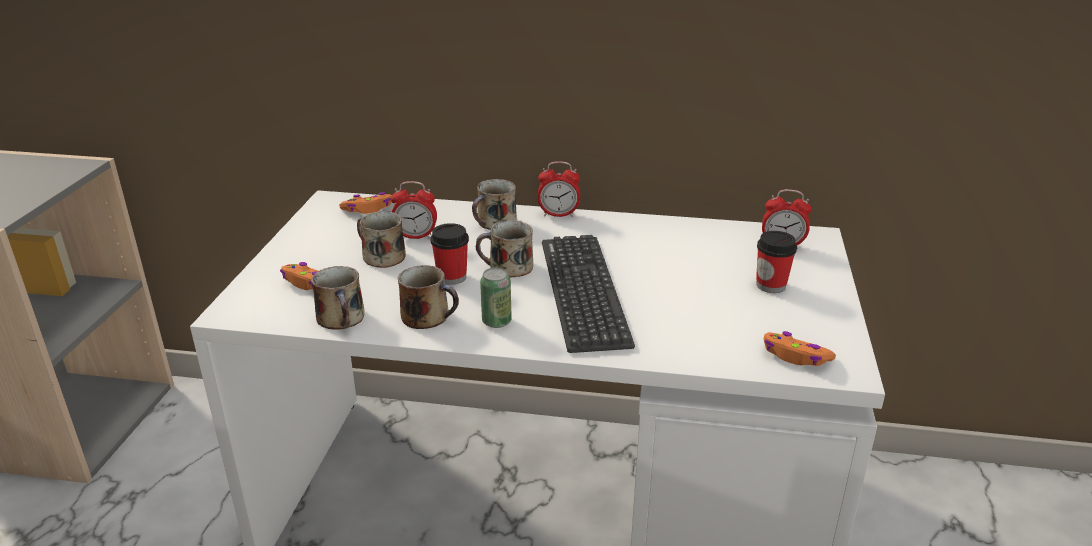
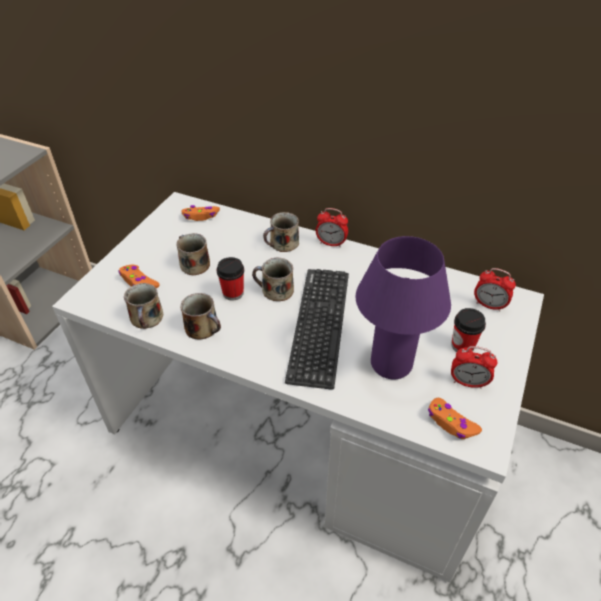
camera: 15 degrees right, 15 degrees up
alarm clock [391,181,437,239] -> alarm clock moved to [451,346,497,389]
can [480,268,512,328] -> none
none -> purple table lamp [356,236,451,379]

